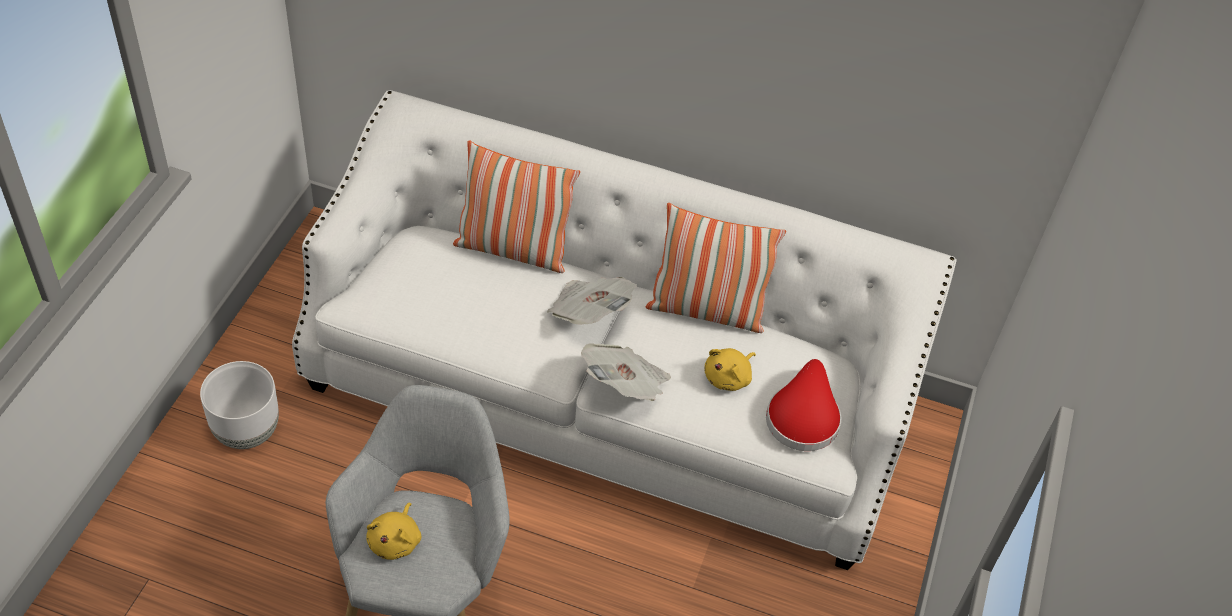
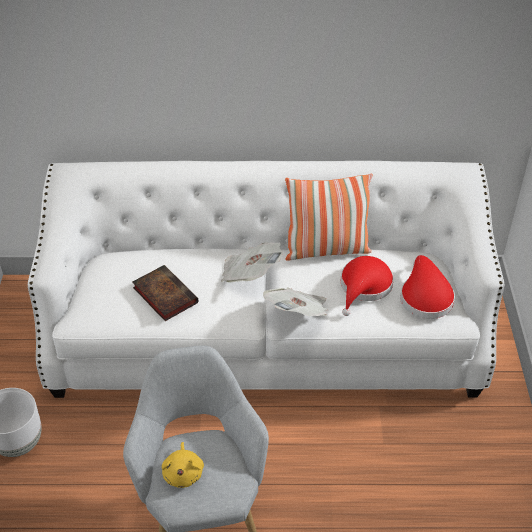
camera: 15 degrees left, 5 degrees down
pillow [453,140,580,273] -> none
yellow plush toy [705,348,756,391] -> red hat [341,256,394,316]
none -> book [133,265,198,321]

